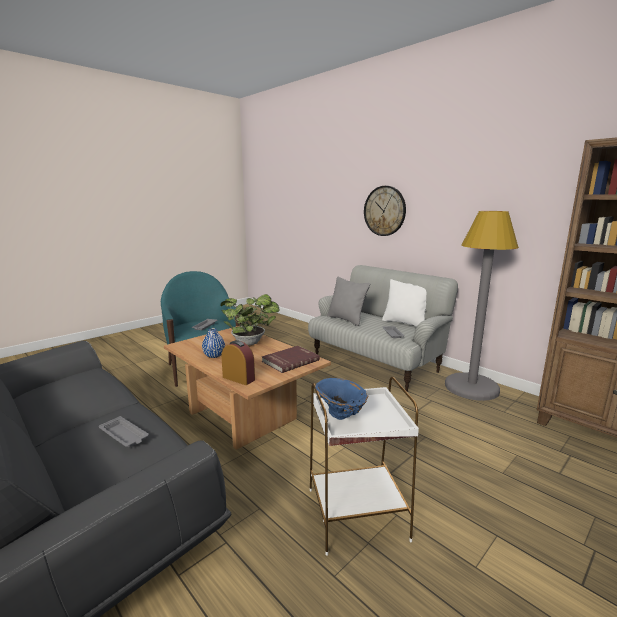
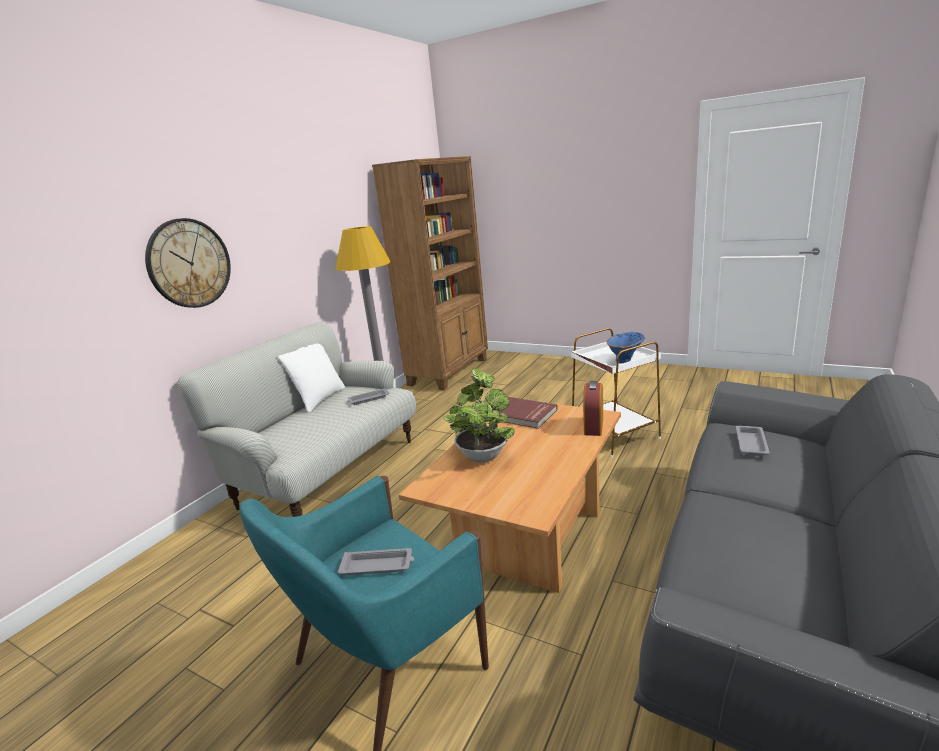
camera: 105 degrees left, 5 degrees up
blue vase [202,328,225,358] -> none
grey pillow [327,277,370,326] -> none

